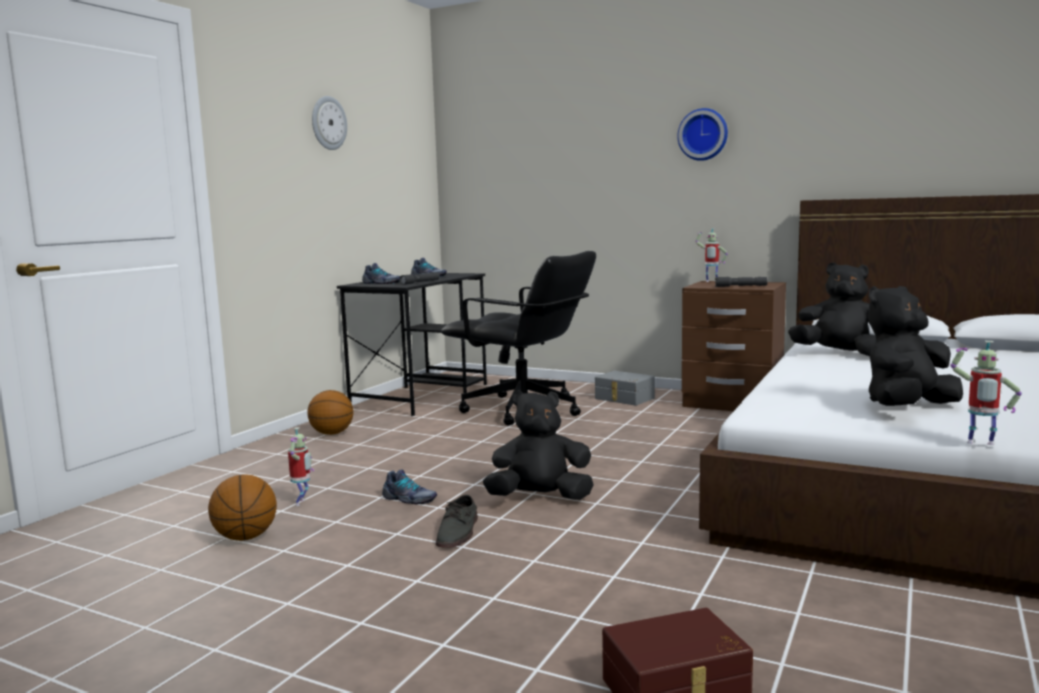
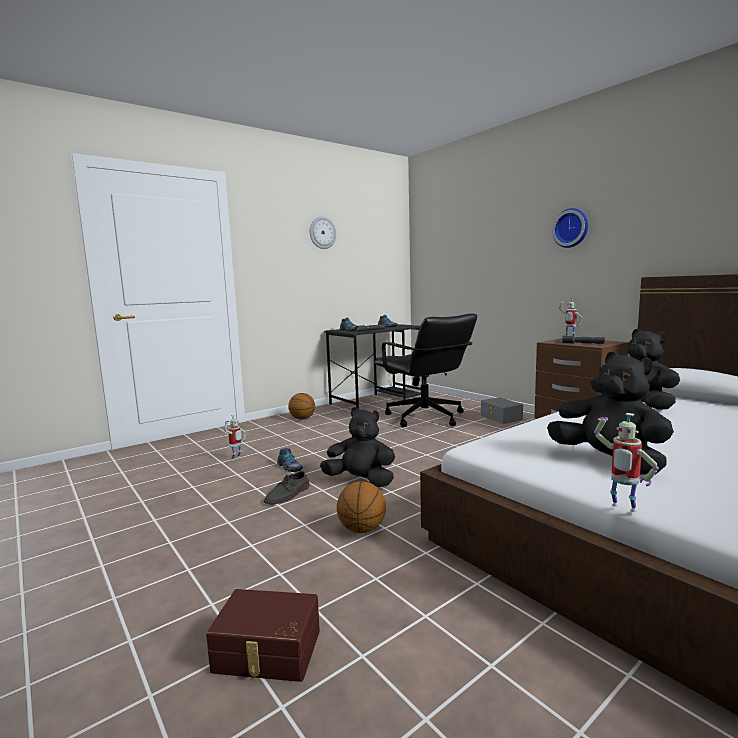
camera: 25 degrees right, 0 degrees up
basketball [208,474,277,541] -> basketball moved to [337,481,386,533]
black plush toy [869,286,963,406] -> black plush toy turned 60 degrees clockwise [547,351,674,475]

